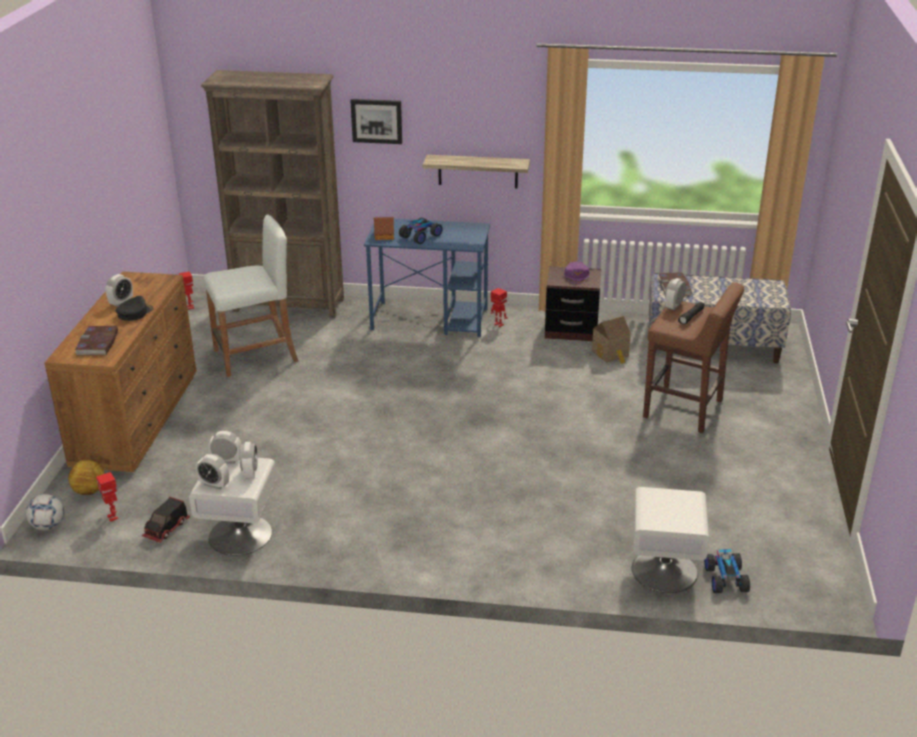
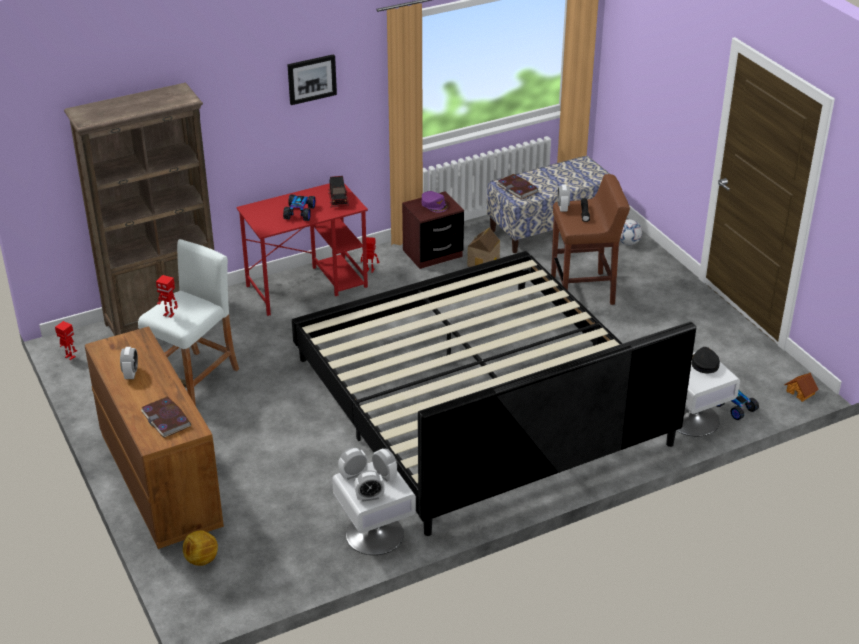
camera: 35 degrees left, 5 degrees up
football [26,494,64,531] -> football moved to [620,219,642,245]
toy robot [96,472,118,522] -> toy robot moved to [156,275,178,318]
black cap [115,296,154,321] -> black cap moved to [692,347,720,373]
toy truck [142,497,190,543] -> toy truck moved to [329,176,349,207]
picture [350,99,402,144] -> picture moved to [287,54,337,105]
blue desk [364,219,490,337] -> red desk [236,183,368,316]
toy house [374,217,394,240] -> toy house moved to [784,373,819,402]
shelf [423,155,530,189] -> none
none -> bed [292,251,696,536]

